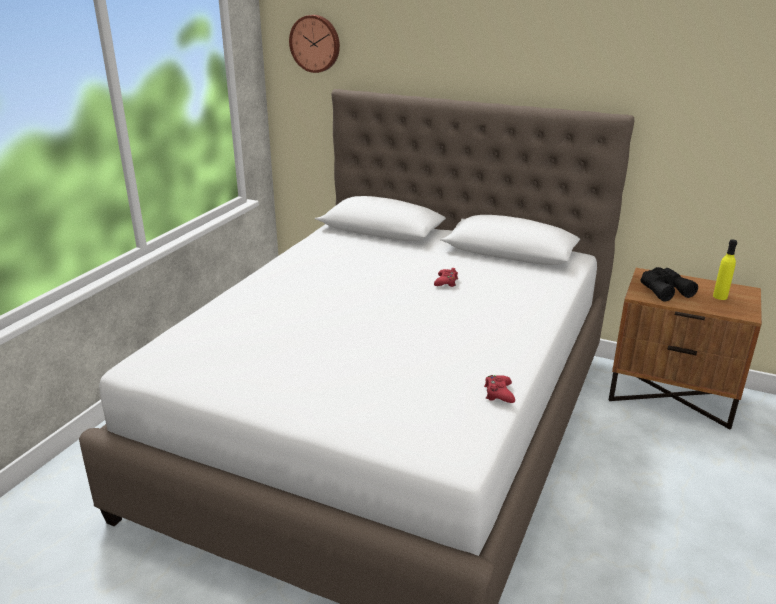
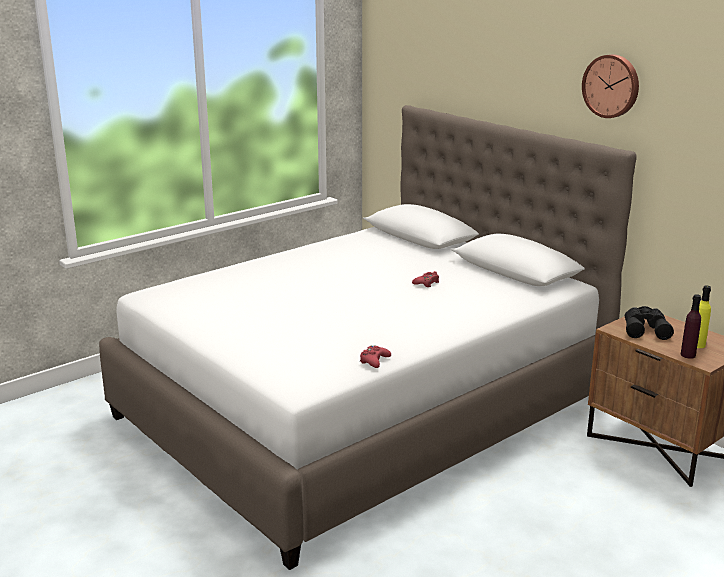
camera: 25 degrees right, 5 degrees down
wall clock [289,15,340,73] -> wall clock moved to [582,54,639,118]
none -> purple bottle [681,294,701,359]

